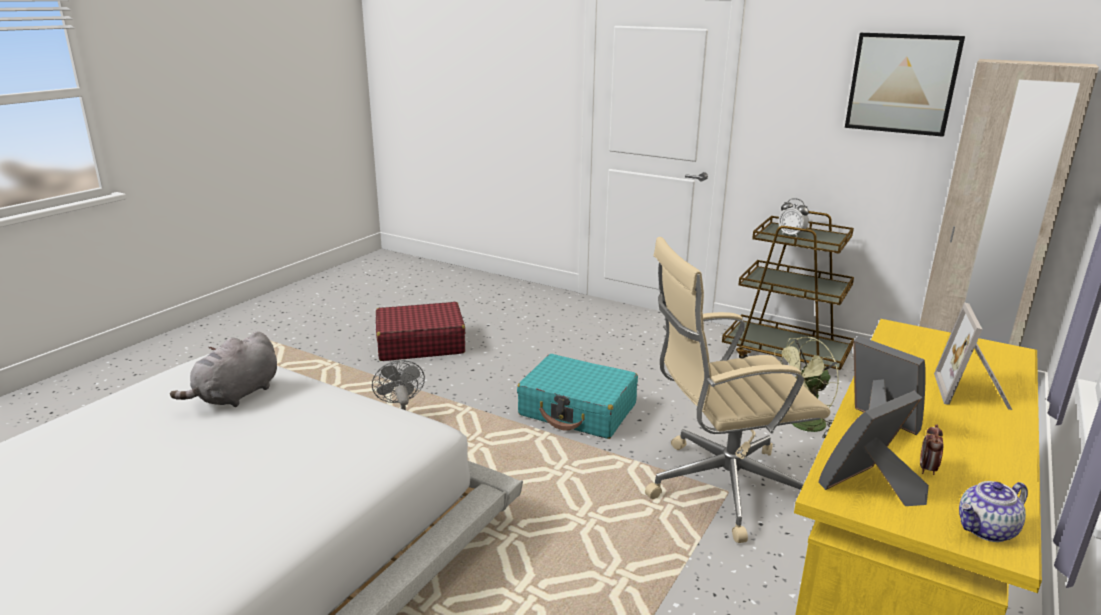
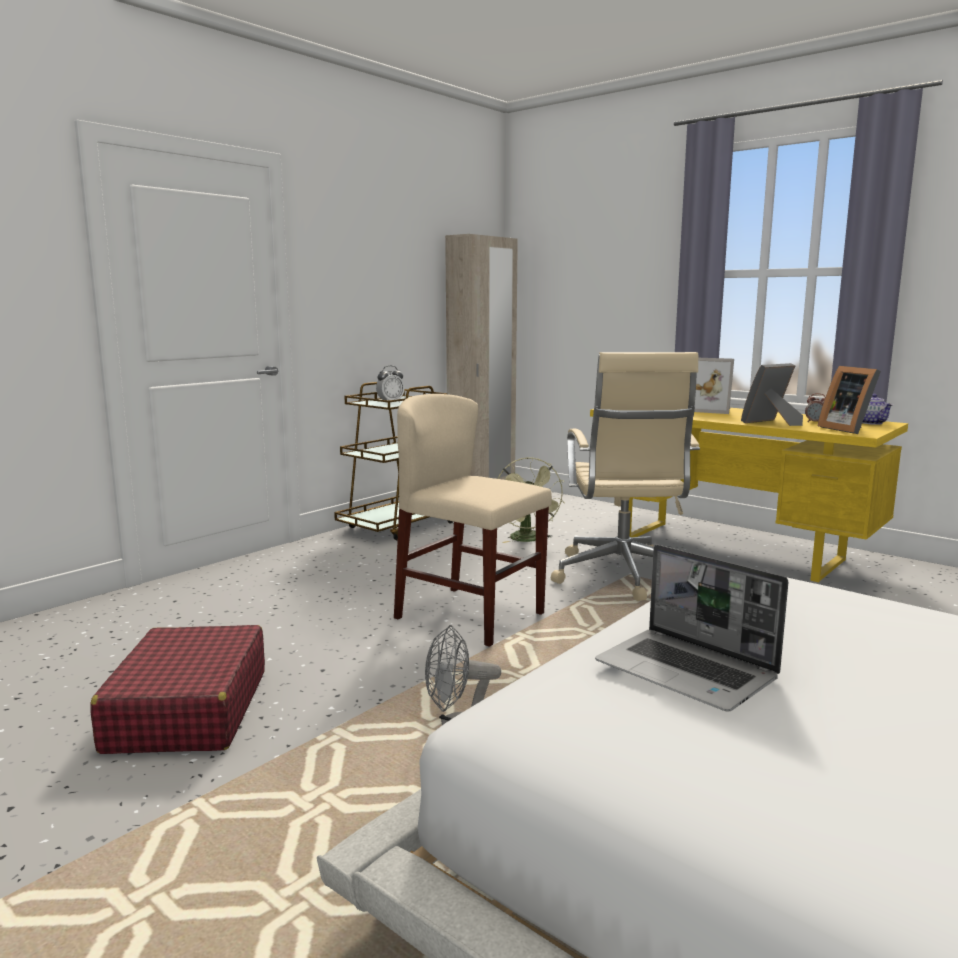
camera: 80 degrees left, 10 degrees down
grey plush toy [170,331,277,407] -> laptop [595,545,789,712]
turquoise suitcase [517,354,638,439] -> beige chair [394,394,552,647]
picture [845,33,965,137] -> none

